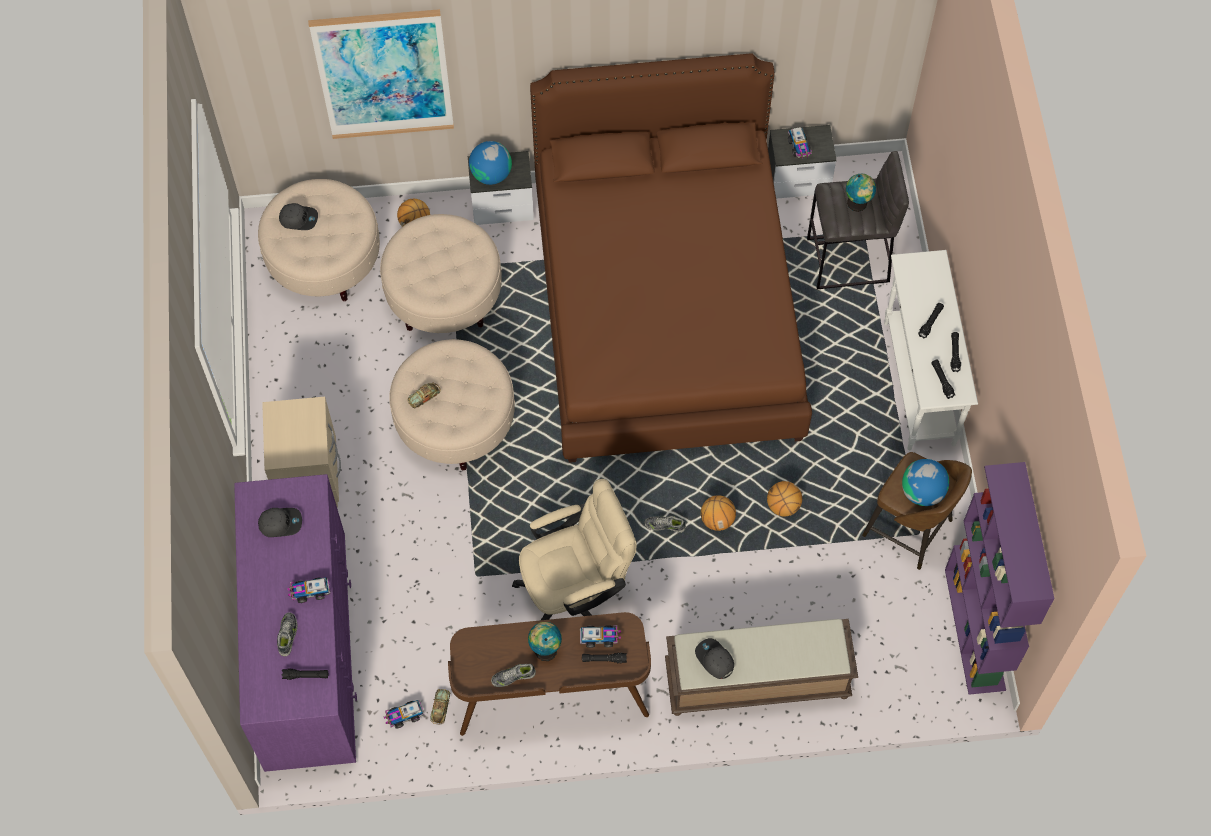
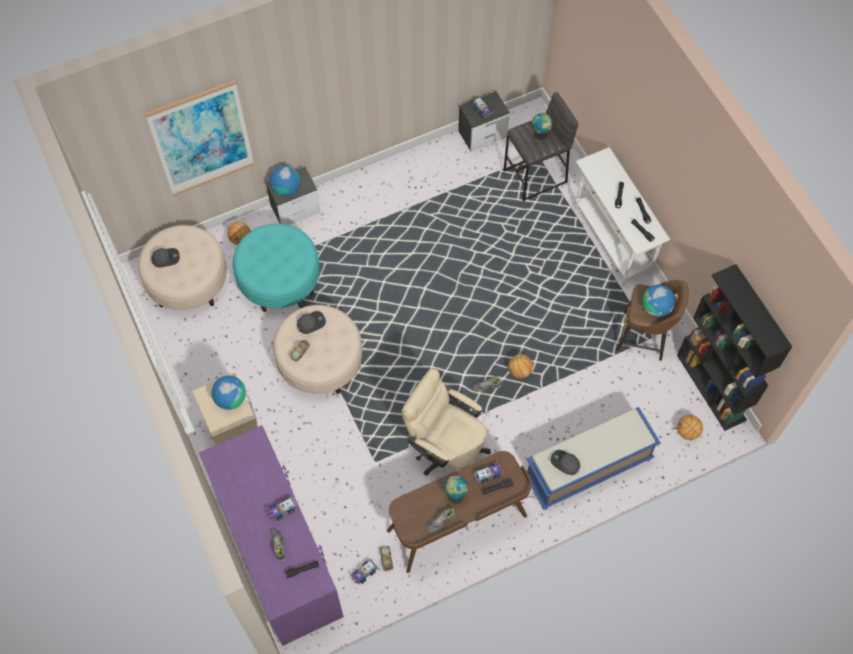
camera: 20 degrees left, 0 degrees up
grey cap [258,508,302,537] -> grey cap moved to [297,311,326,334]
beige ottoman [380,214,501,333] -> turquoise ottoman [233,223,320,312]
beige office chair [512,479,637,620] -> beige office chair turned 105 degrees counterclockwise [402,368,491,476]
brown bed [530,53,812,463] -> none
brown bench [665,619,858,716] -> blue bench [526,407,661,510]
basketball [767,481,802,516] -> basketball moved to [677,415,703,440]
purple bookcase [945,462,1055,695] -> black bookcase [677,264,792,431]
none -> globe [212,376,246,410]

